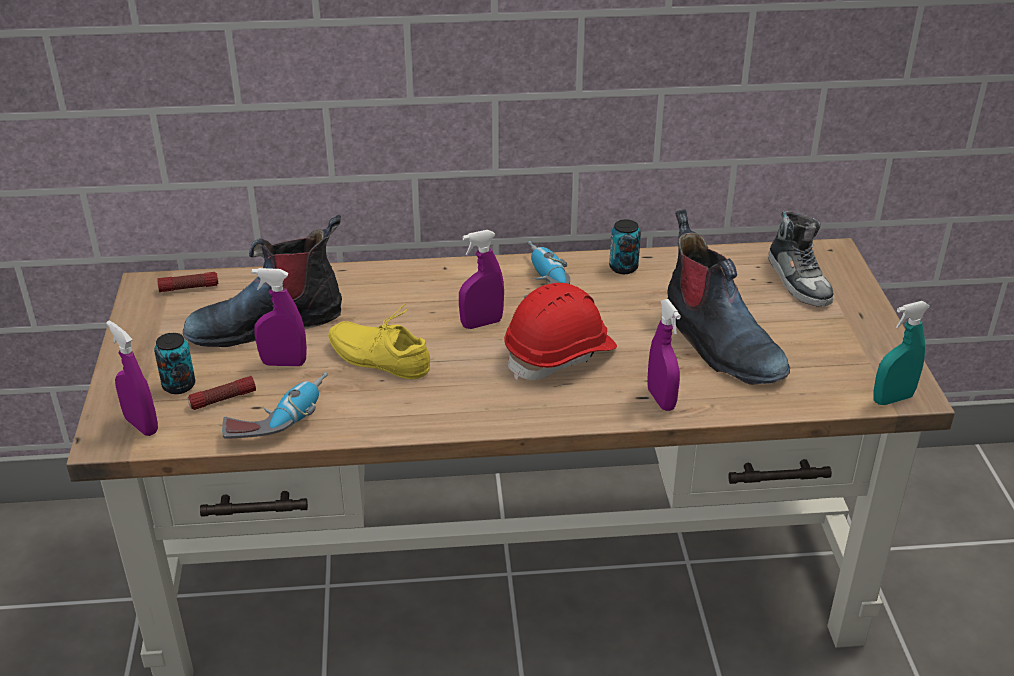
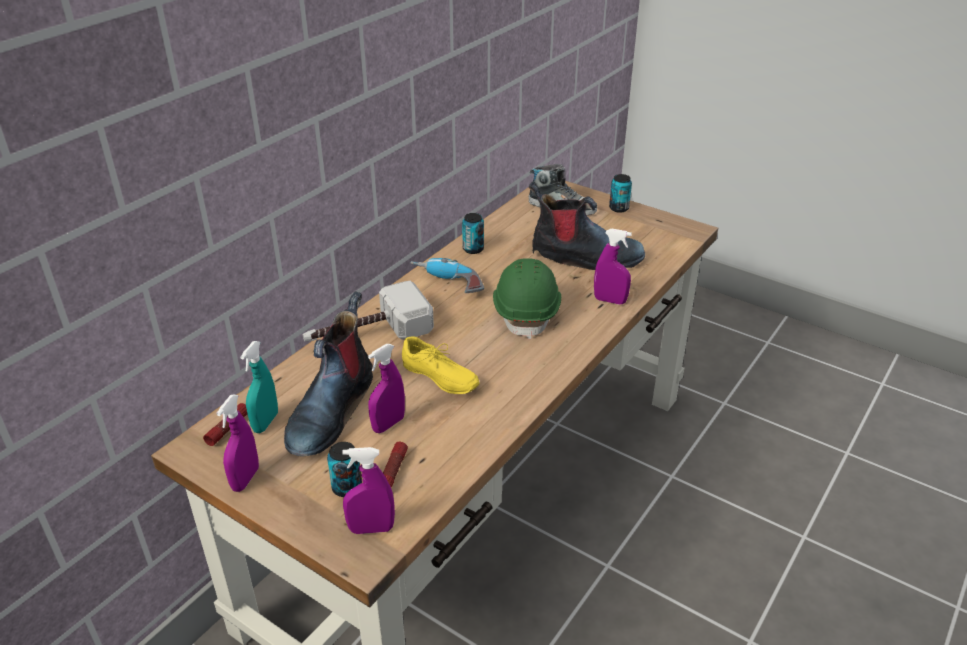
camera: 50 degrees left, 0 degrees up
power drill [222,372,328,439] -> none
yellow shoe [328,304,430,379] -> yellow shoe turned 120 degrees counterclockwise [402,336,480,394]
purple spray bottle [459,230,504,329] -> purple spray bottle moved to [216,394,259,492]
red hard hat [504,283,617,380] -> green hard hat [493,258,561,339]
turquoise spray bottle [873,301,930,405] -> turquoise spray bottle moved to [240,341,278,433]
none -> hammer [302,281,434,341]
none -> can [609,174,632,213]

